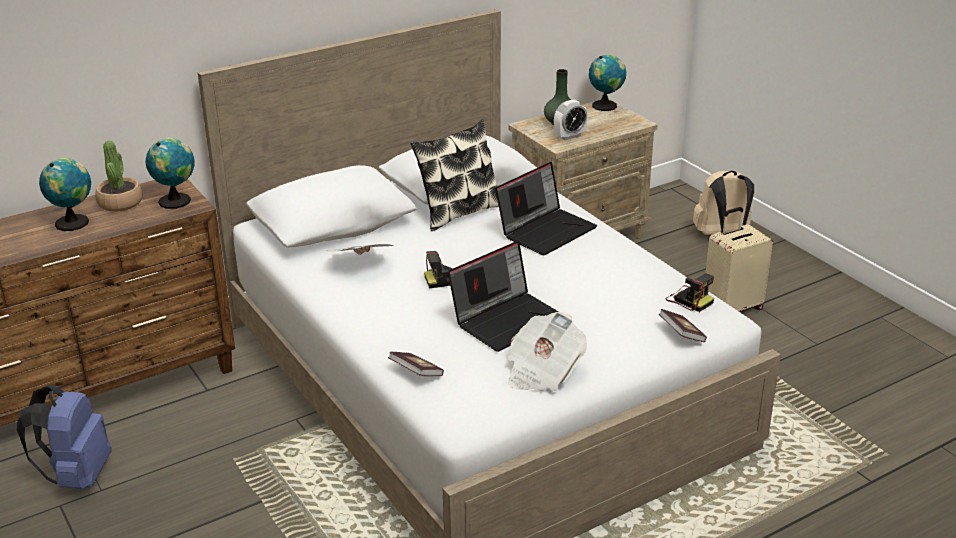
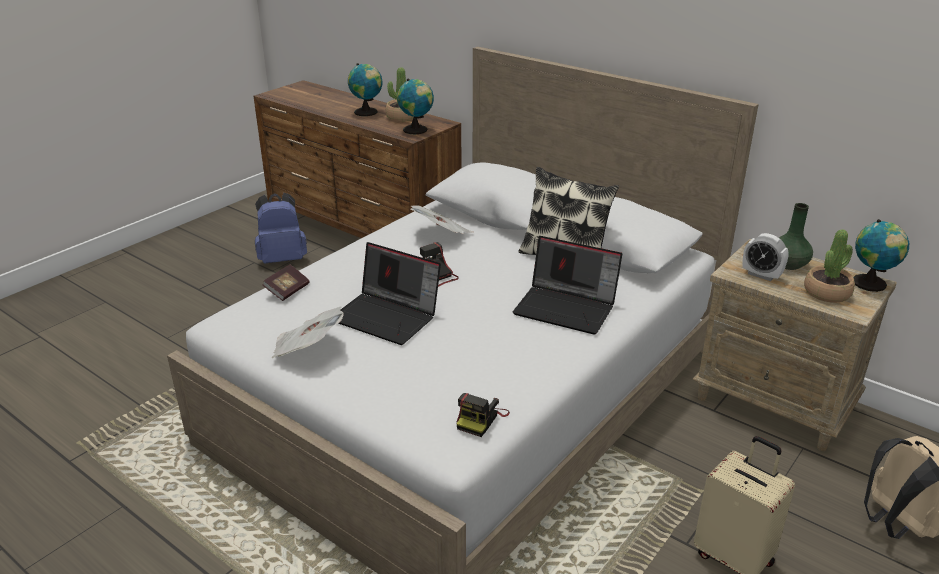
camera: 70 degrees right, 0 degrees up
book [659,309,707,342] -> none
none -> potted plant [804,229,855,303]

